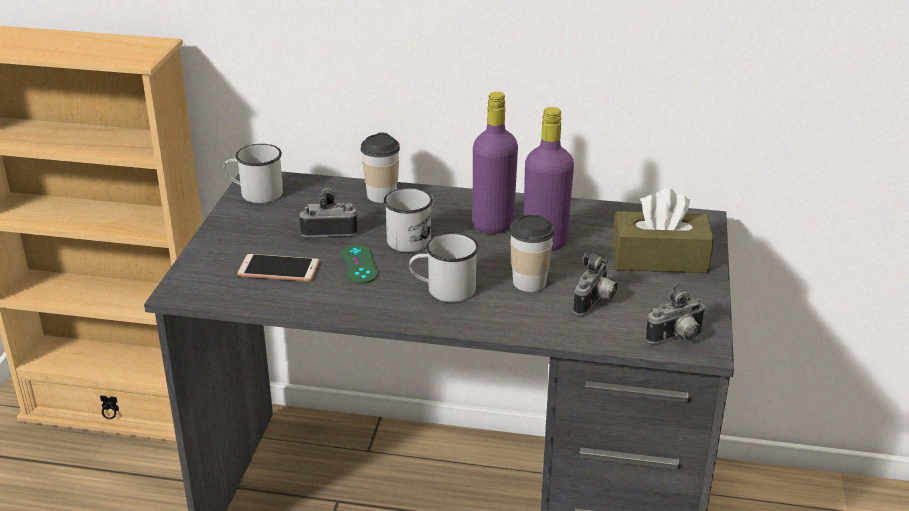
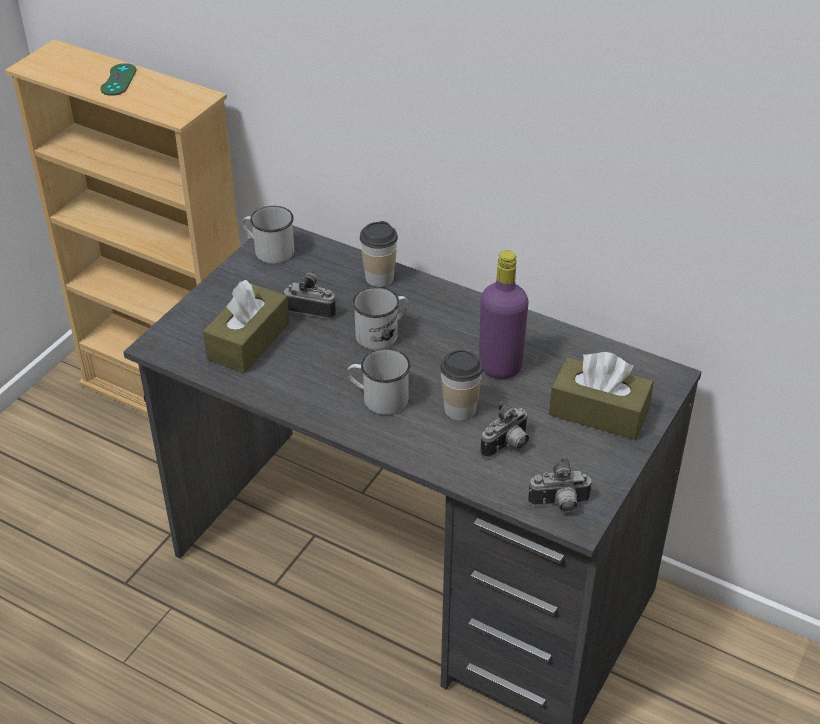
camera: 20 degrees right, 10 degrees up
phone [237,254,320,281] -> brown tissue box [203,280,289,373]
green game controller [341,244,378,284] -> green game controller moved to [100,63,137,96]
purple bottle [473,92,518,234] -> none

